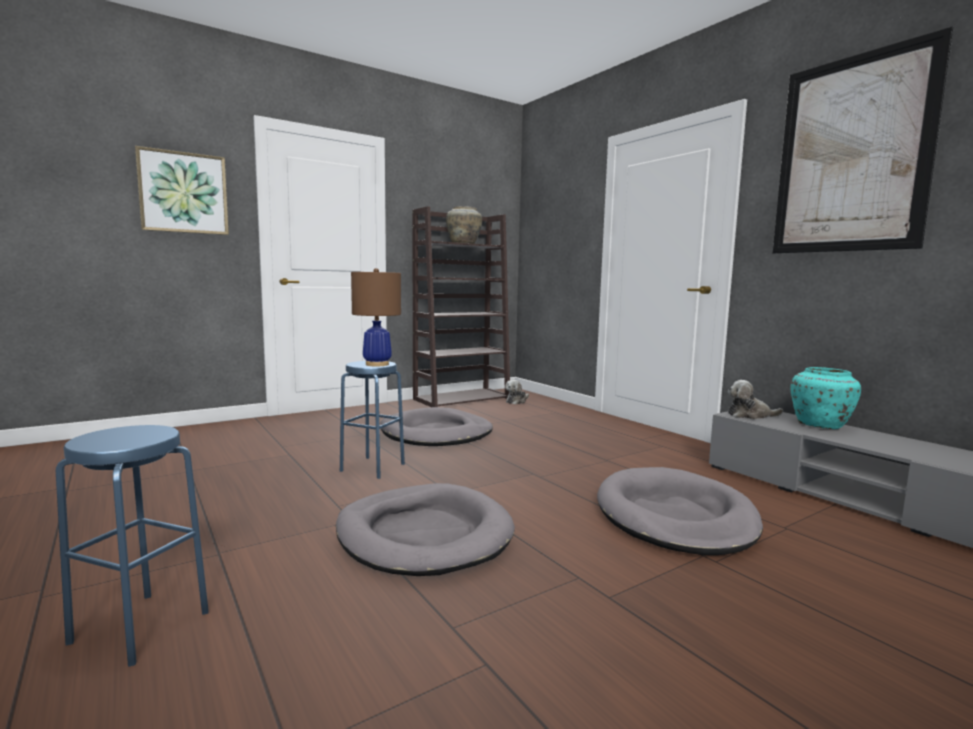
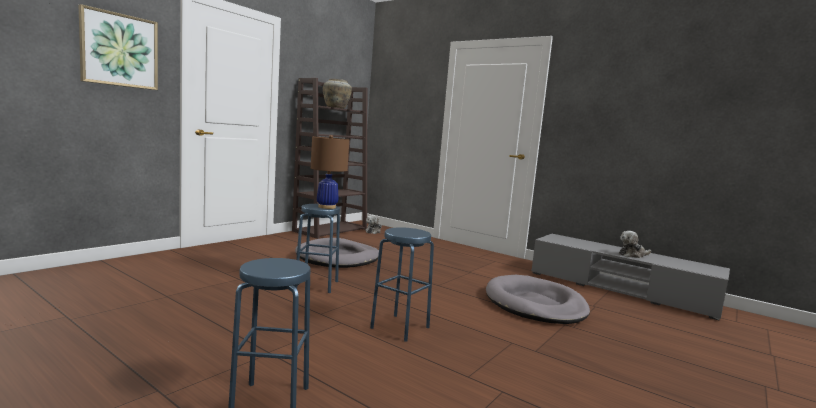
camera: 20 degrees left, 0 degrees up
grey dog bed [336,483,515,576] -> blue stool [370,227,434,341]
plush toy [728,380,783,419] -> plush toy moved to [619,231,651,258]
picture [772,26,954,254] -> none
turquoise vase [790,367,861,429] -> none

